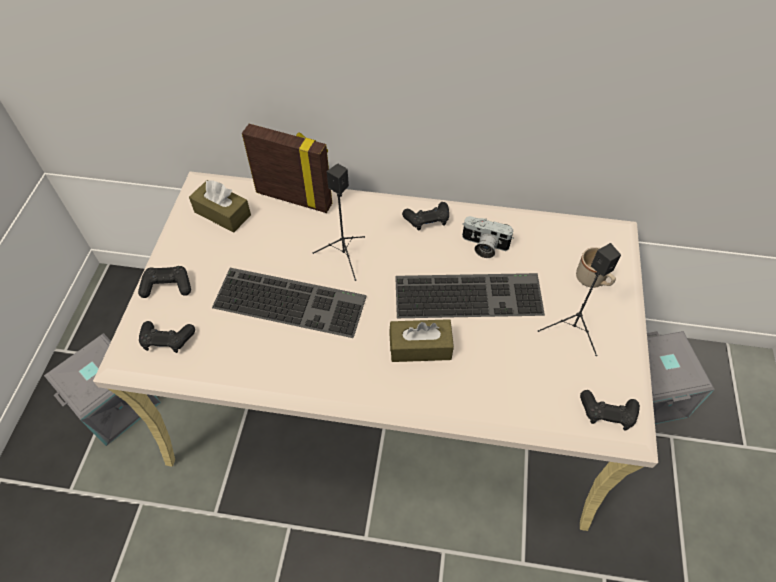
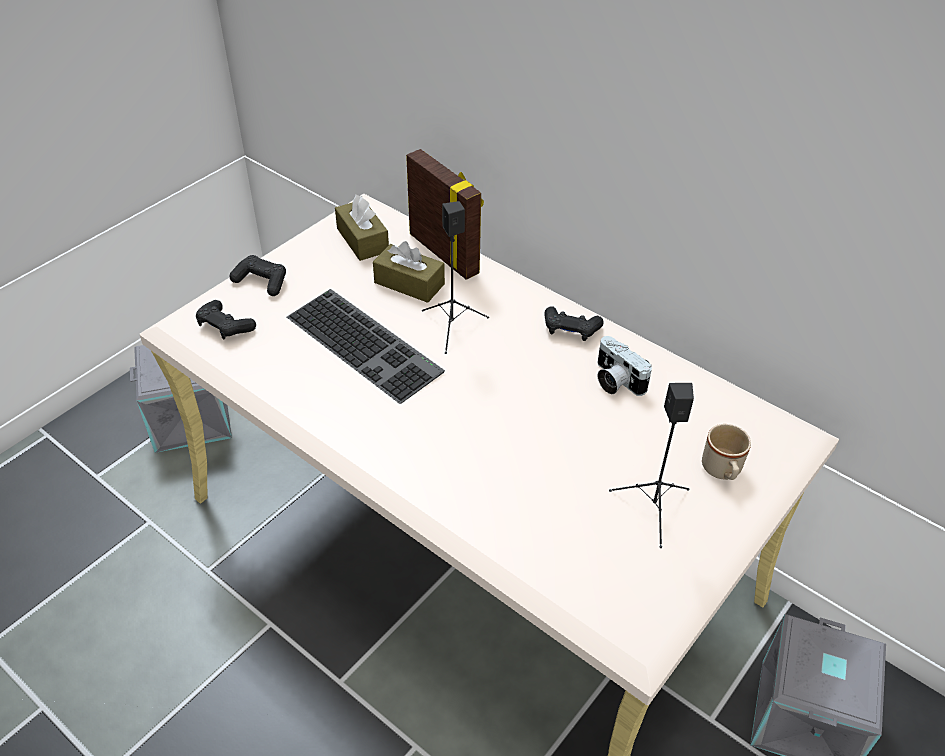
camera: 30 degrees right, 10 degrees down
brown tissue box [389,319,454,362] -> brown tissue box moved to [373,241,445,303]
keyboard [395,273,545,318] -> none
black game controller [580,390,640,430] -> none

